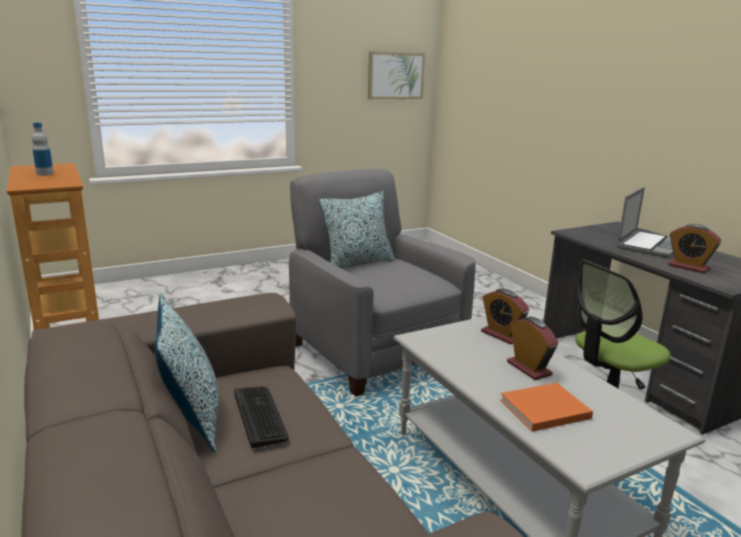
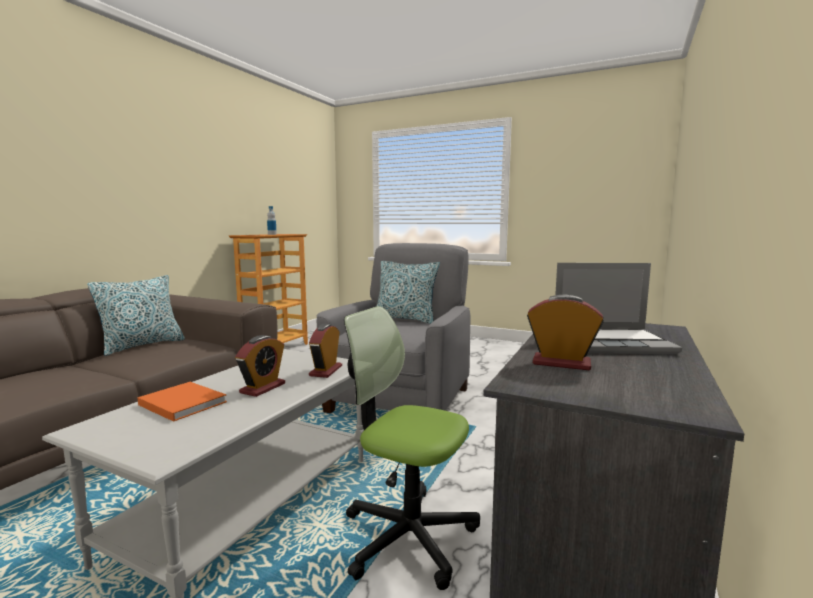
camera: 55 degrees right, 10 degrees down
keyboard [234,386,289,448] -> none
picture [368,51,425,99] -> none
alarm clock [668,224,721,273] -> alarm clock turned 105 degrees clockwise [527,295,604,370]

